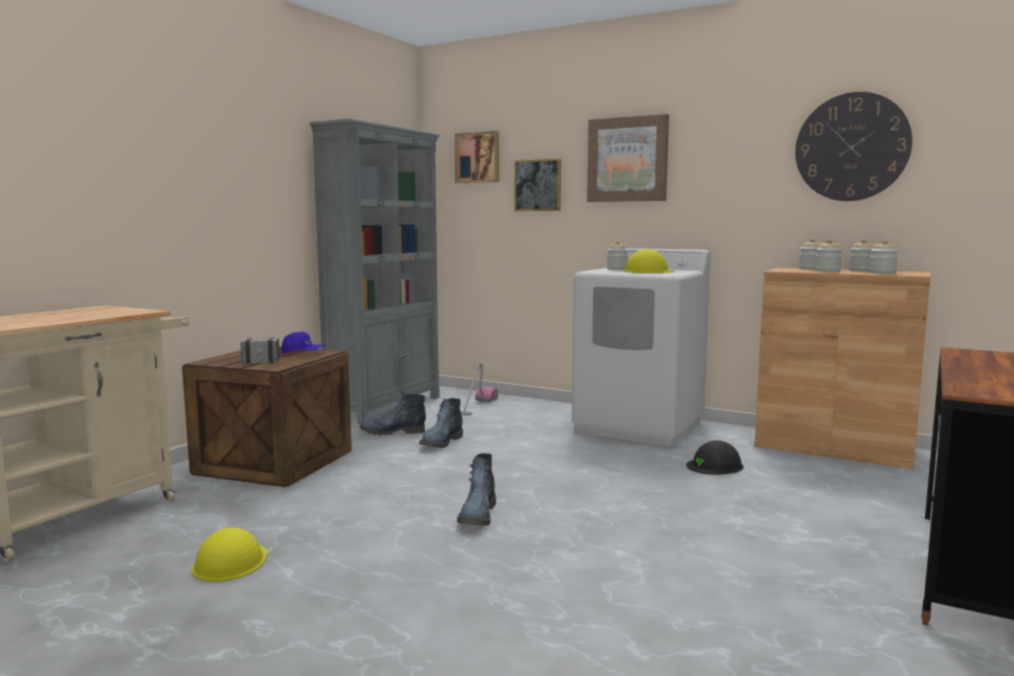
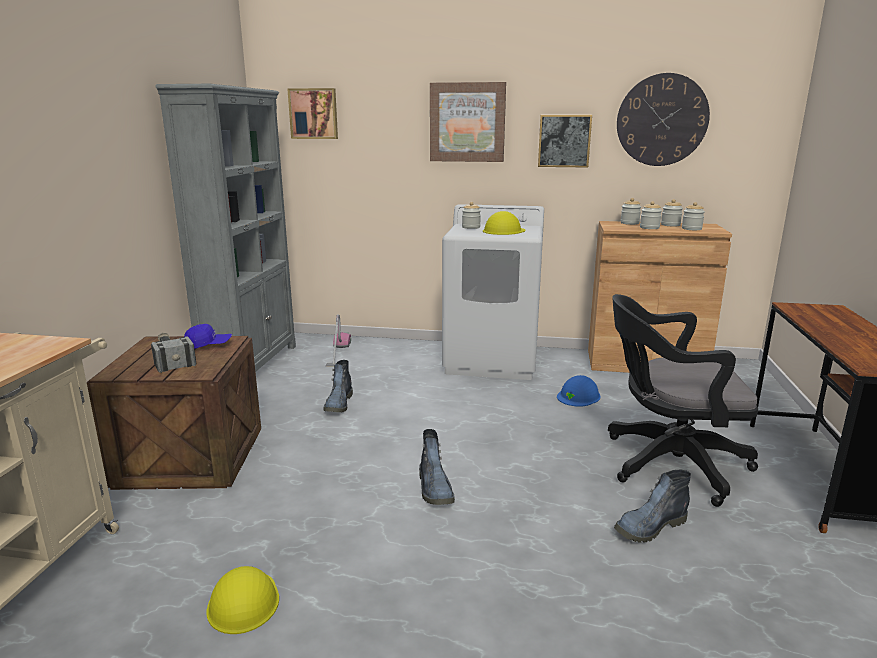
camera: 20 degrees left, 10 degrees up
boot [359,392,426,436] -> boot moved to [614,469,691,543]
picture [514,159,561,211] -> picture moved to [538,115,592,168]
black hard hat [686,440,744,475] -> blue hard hat [557,375,601,407]
none -> black office chair [608,294,758,507]

